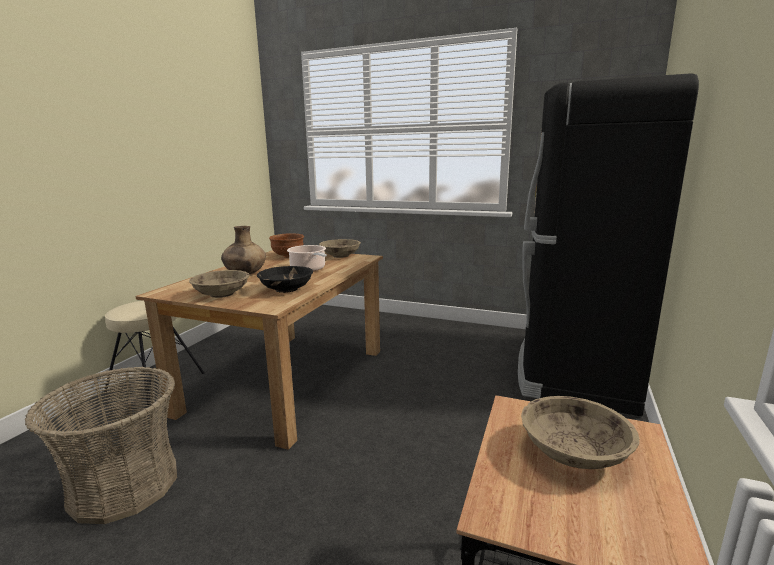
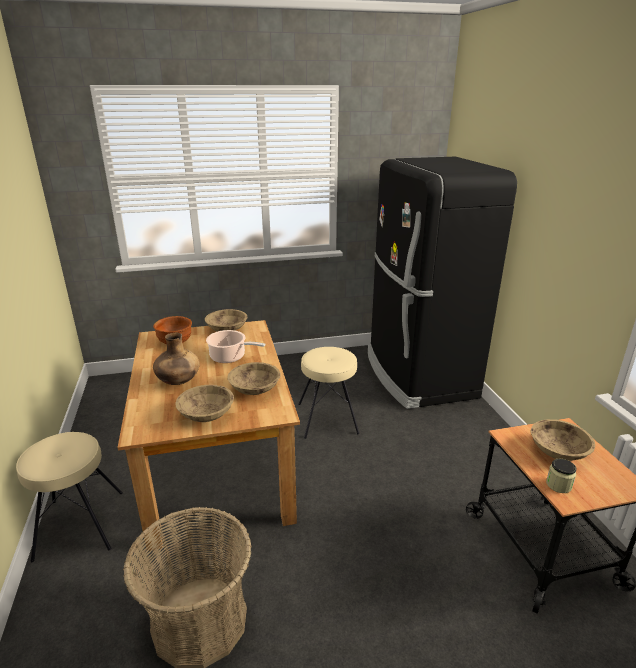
camera: 35 degrees left, 10 degrees up
black bowl [257,266,313,293] -> beige bowl [227,362,281,395]
none -> beige stool [298,347,360,439]
none -> jar [546,459,576,493]

